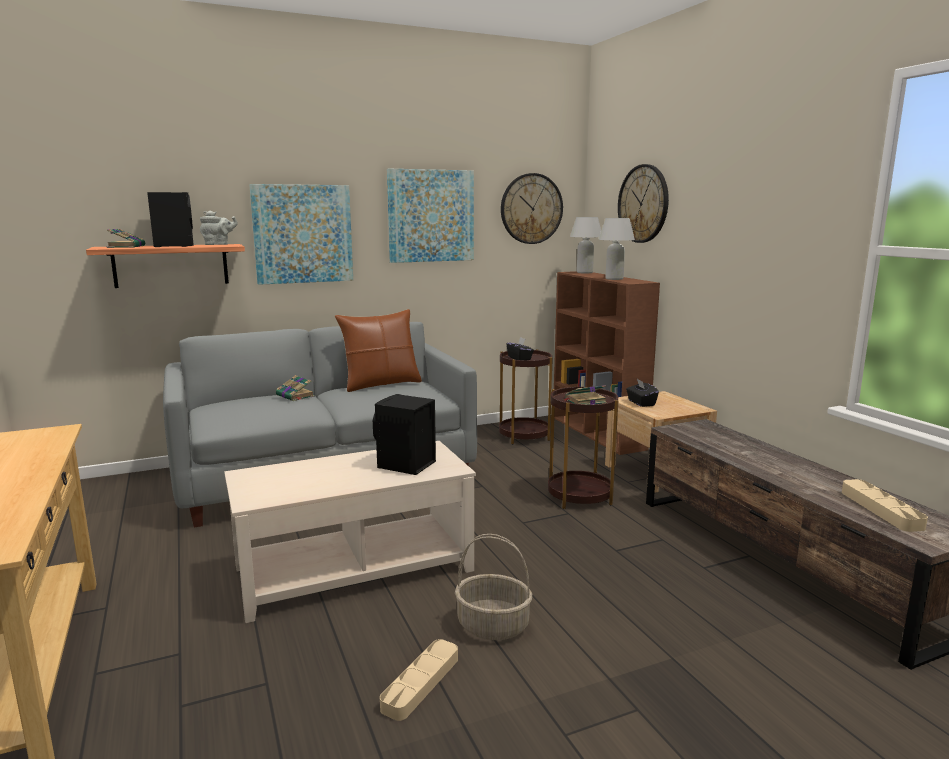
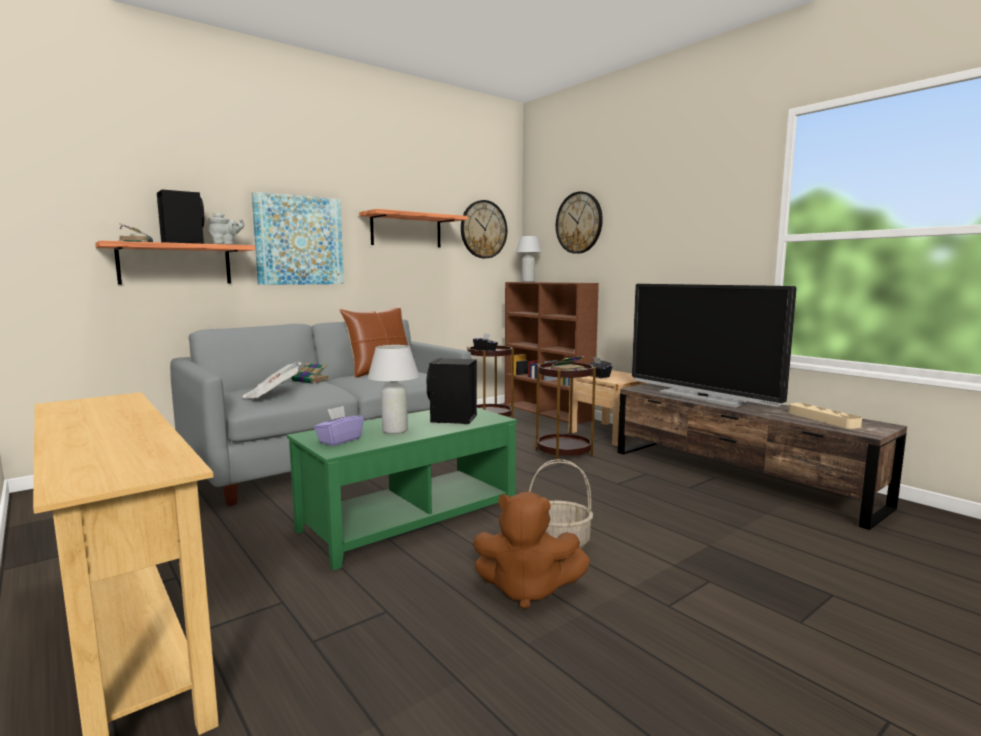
camera: 15 degrees left, 5 degrees down
beige coffee table [224,441,476,623] -> green coffee table [287,408,517,570]
beige tray [380,639,458,721] -> brown plush toy [473,492,590,609]
picture [387,169,474,263] -> shelf [359,209,468,247]
white table lamp [598,218,635,280] -> white table lamp moved to [368,345,419,434]
none -> newspaper [242,362,302,399]
none -> purple tissue box [314,406,364,446]
none -> television [632,284,797,407]

